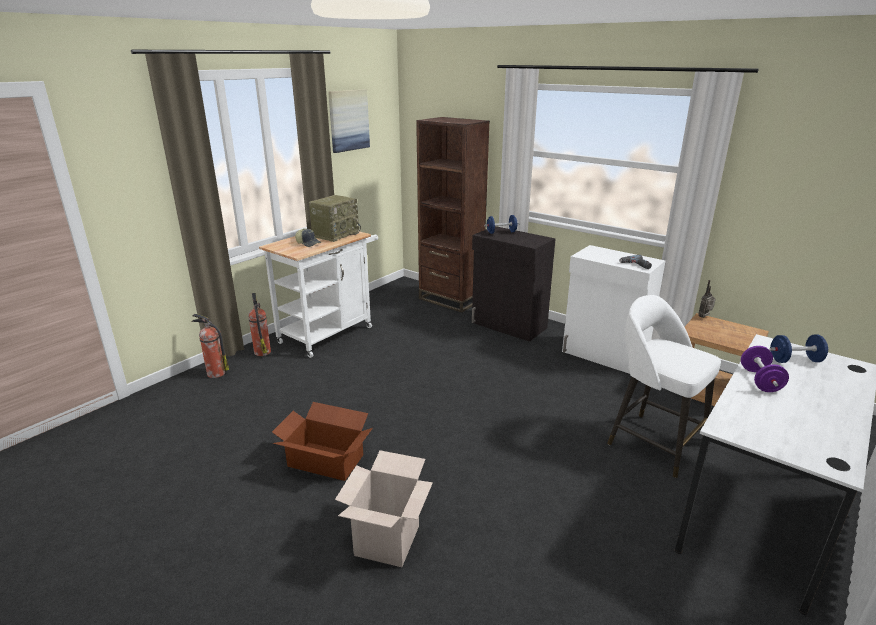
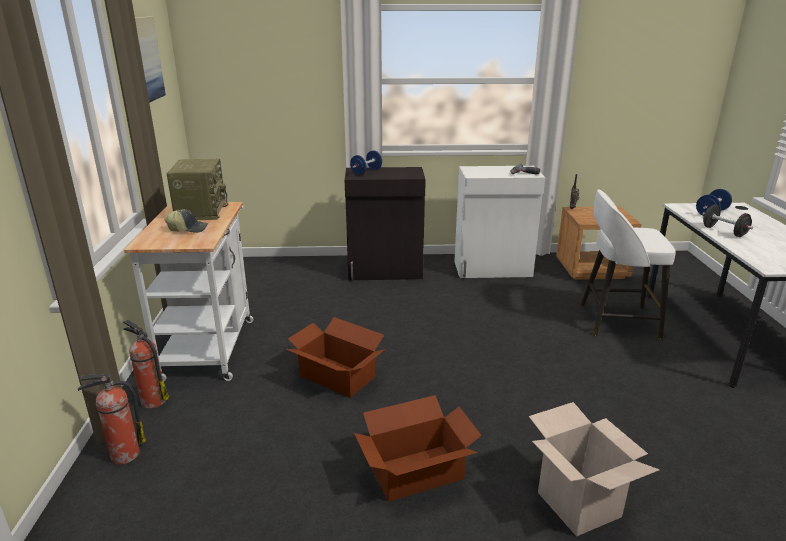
camera: 40 degrees left, 0 degrees up
brown bookcase [416,117,490,313] -> none
purple dumbbell [741,346,789,392] -> black dumbbell [702,205,753,237]
none -> cardboard box [286,317,385,398]

